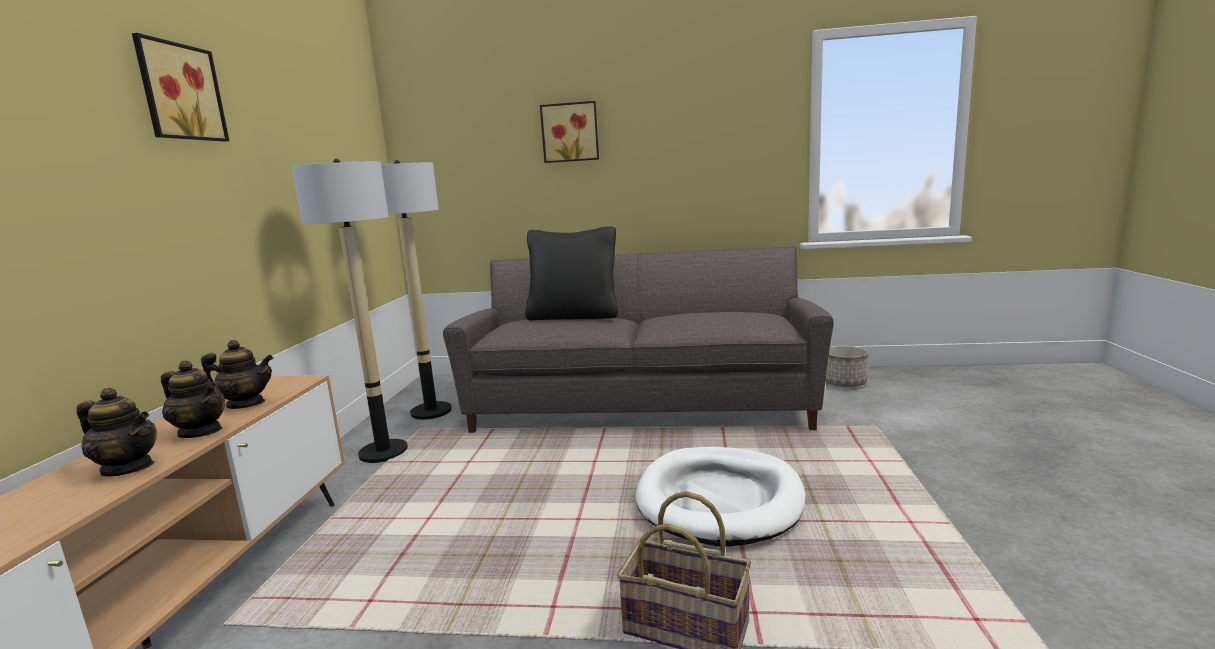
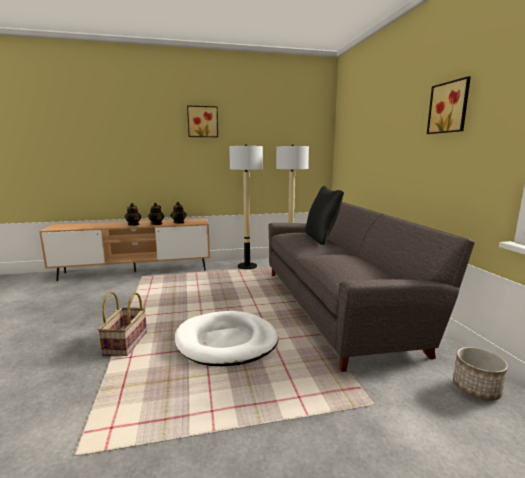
camera: 70 degrees right, 0 degrees up
picture [540,101,599,163] -> picture moved to [427,76,471,134]

